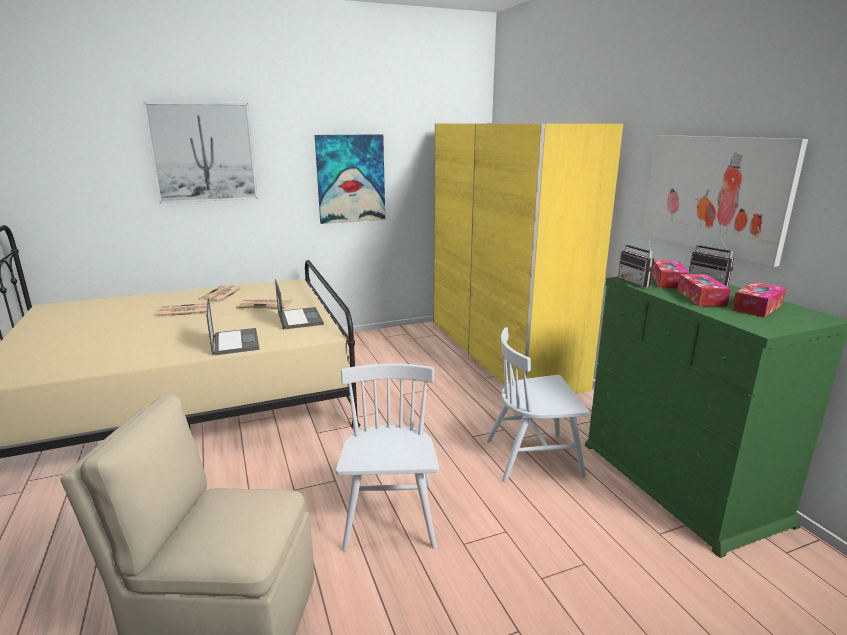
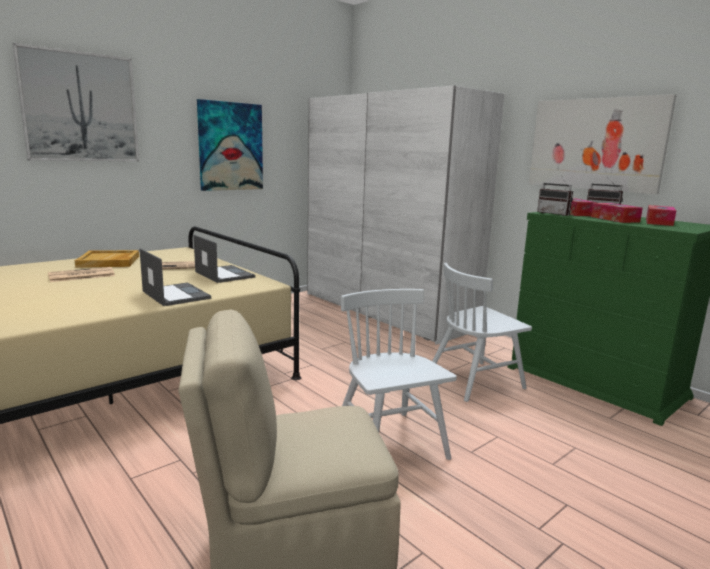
camera: 20 degrees left, 5 degrees down
newspaper [198,285,242,302] -> beige tray [75,250,139,268]
yellow wardrobe [433,123,623,394] -> white wardrobe [307,85,505,345]

